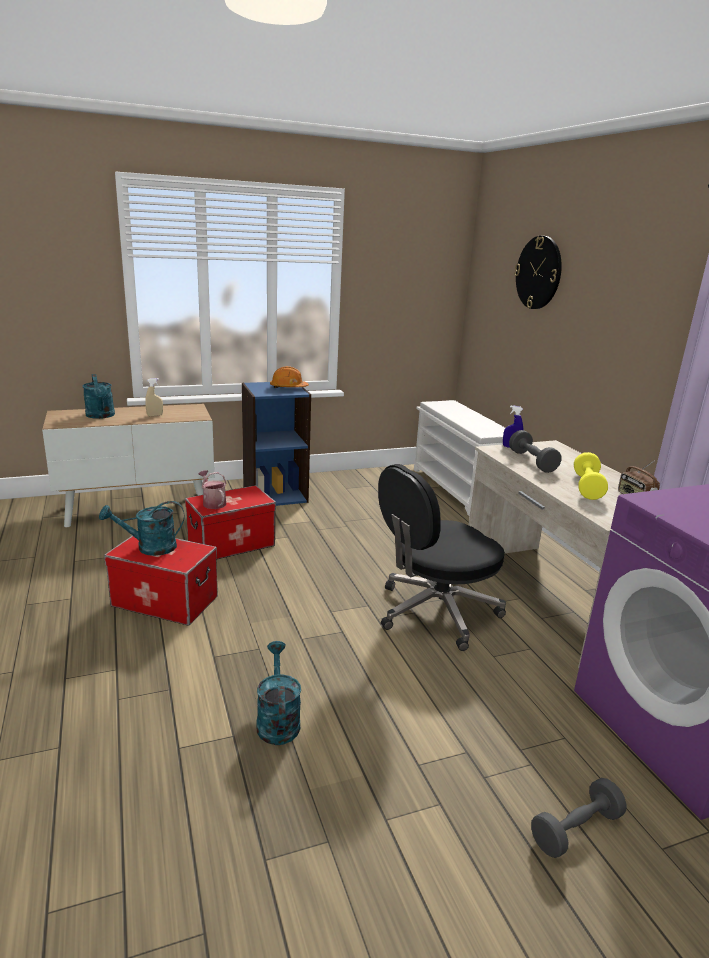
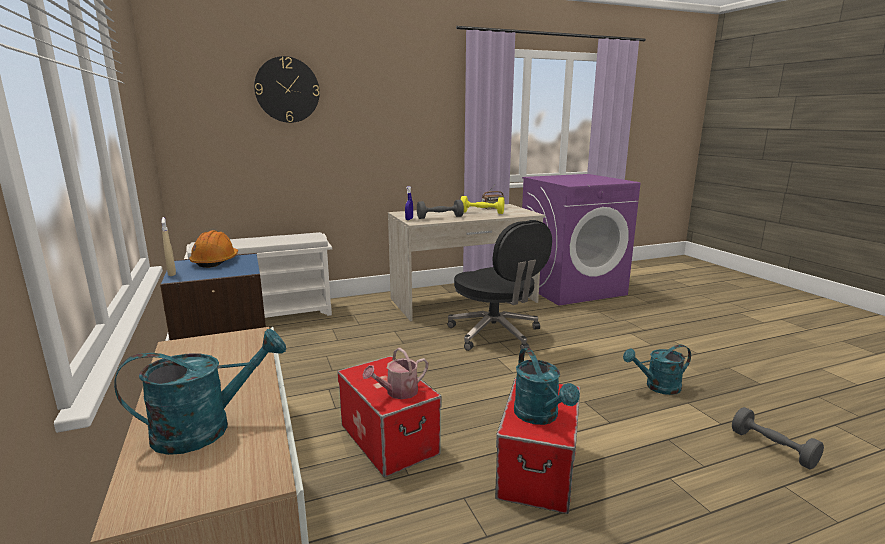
camera: 90 degrees left, 5 degrees down
beige spray bottle [145,378,163,416] -> beige spray bottle moved to [161,217,176,276]
grey dumbbell [531,778,627,858] -> grey dumbbell moved to [732,407,824,469]

